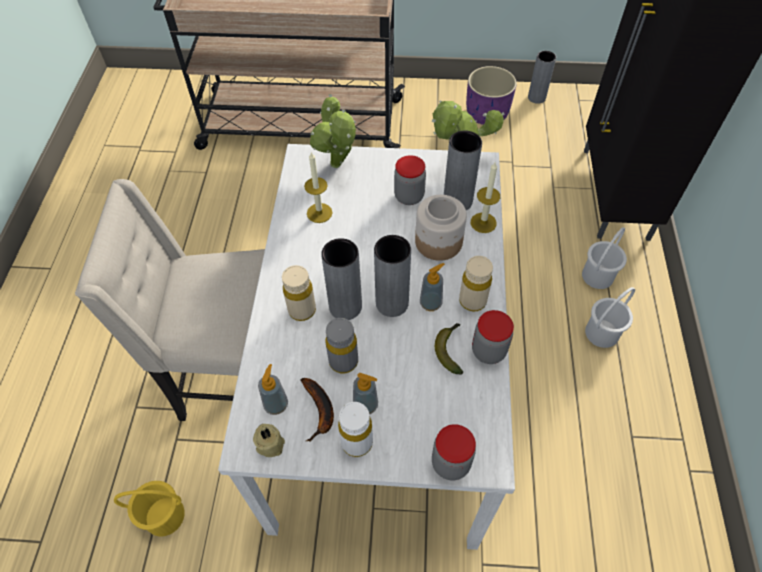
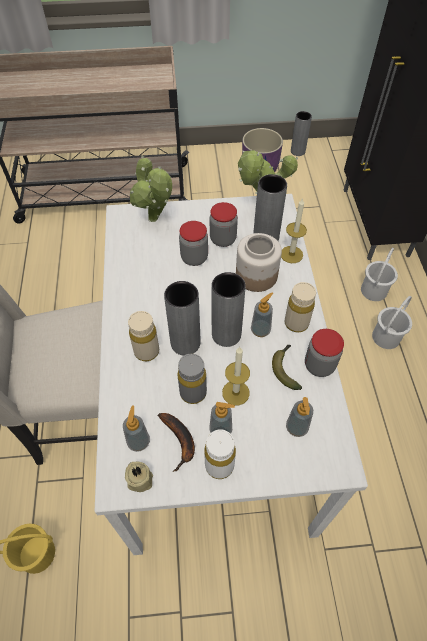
camera: 10 degrees left, 0 degrees up
candle [304,152,333,223] -> candle moved to [222,347,250,405]
jar [432,424,476,480] -> jar moved to [179,221,208,266]
none -> soap dispenser [286,397,313,437]

